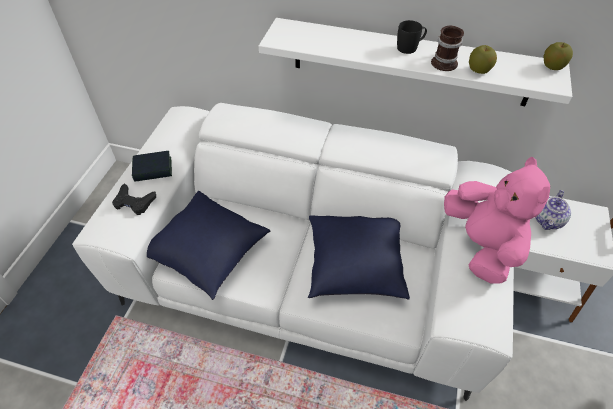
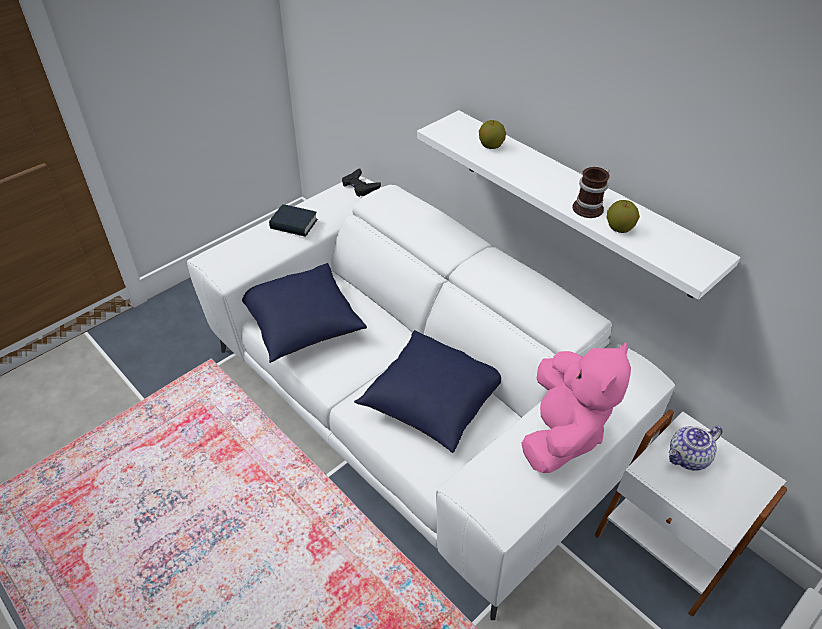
camera: 30 degrees right, 5 degrees down
black game controller [112,183,156,215] -> black game controller moved to [342,168,381,197]
black mug [397,20,427,54] -> none
apple [543,42,573,70] -> apple moved to [479,120,506,149]

